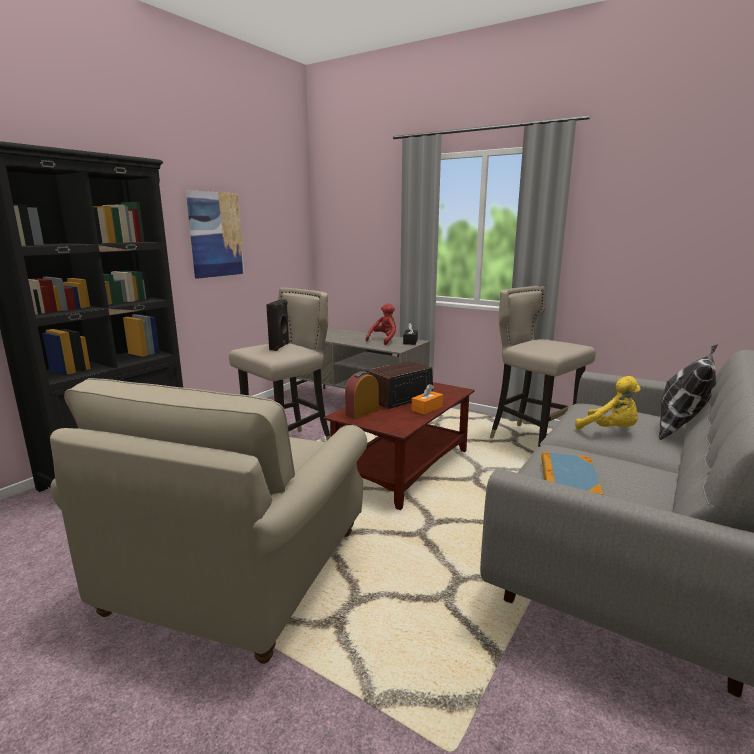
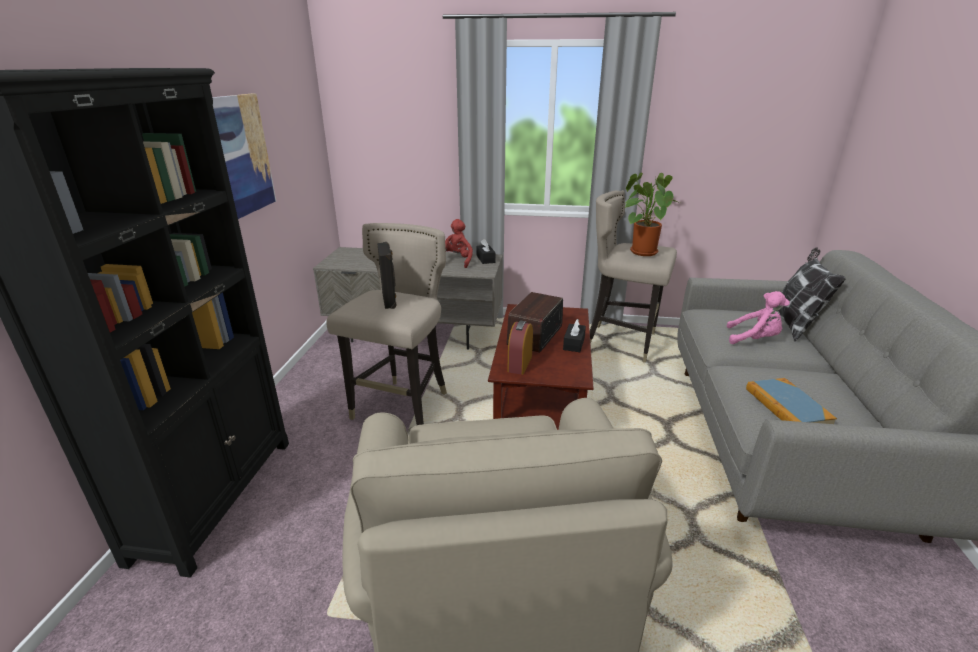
camera: 25 degrees left, 10 degrees up
orange tissue box [412,384,443,415] -> black tissue box [563,319,586,352]
yellow plush toy [575,376,641,429] -> pink plush toy [726,291,790,344]
none -> potted plant [625,173,680,256]

